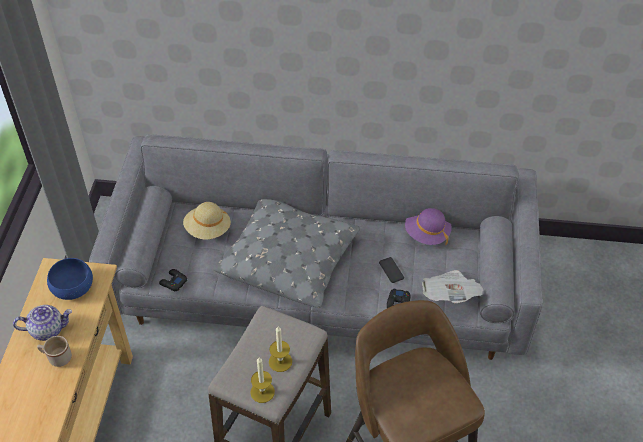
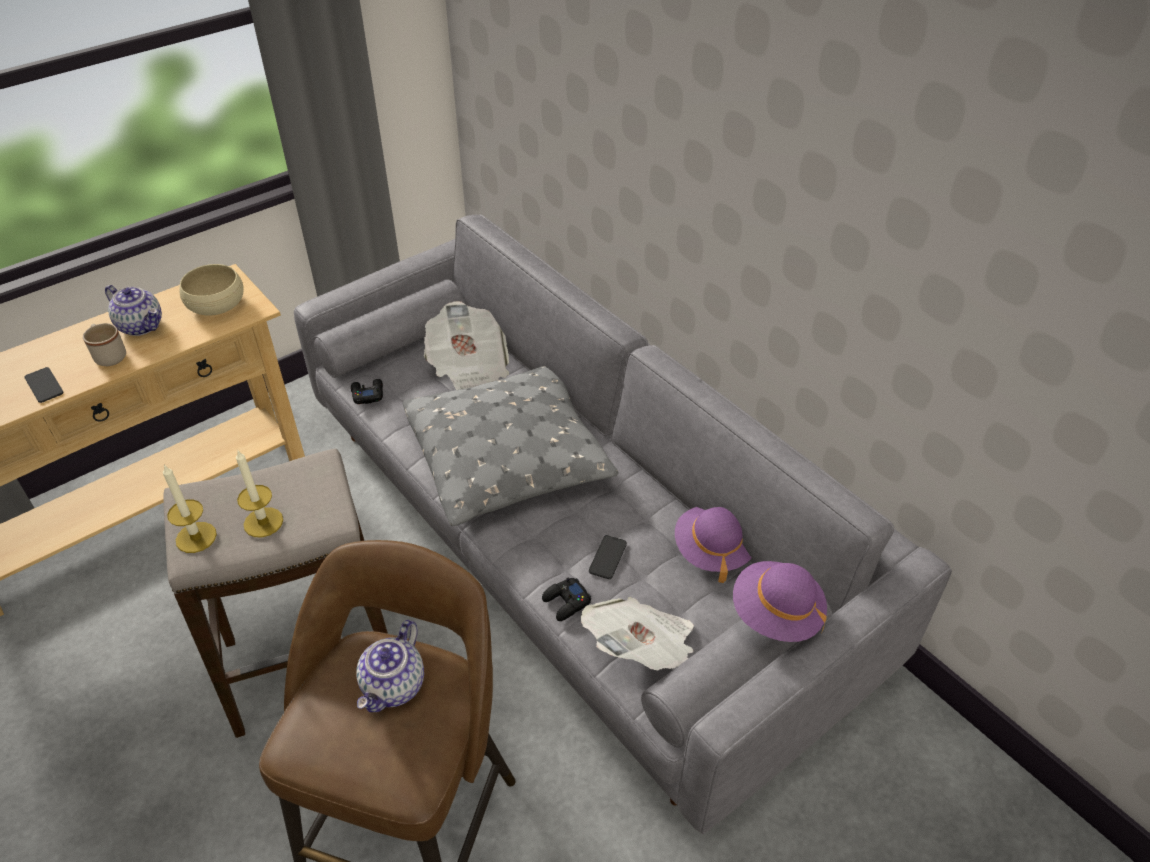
camera: 45 degrees right, 5 degrees down
blue bowl [47,258,93,300] -> beige bowl [179,264,244,316]
beige hat [183,202,231,240] -> newspaper [424,301,509,390]
none -> phone [24,367,64,403]
none -> teapot [356,620,424,712]
none -> purple hat [733,561,827,642]

